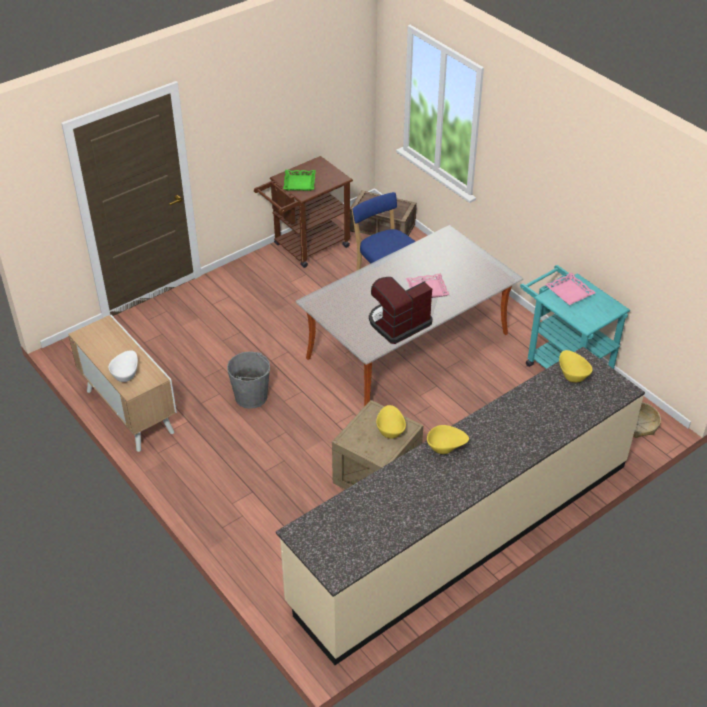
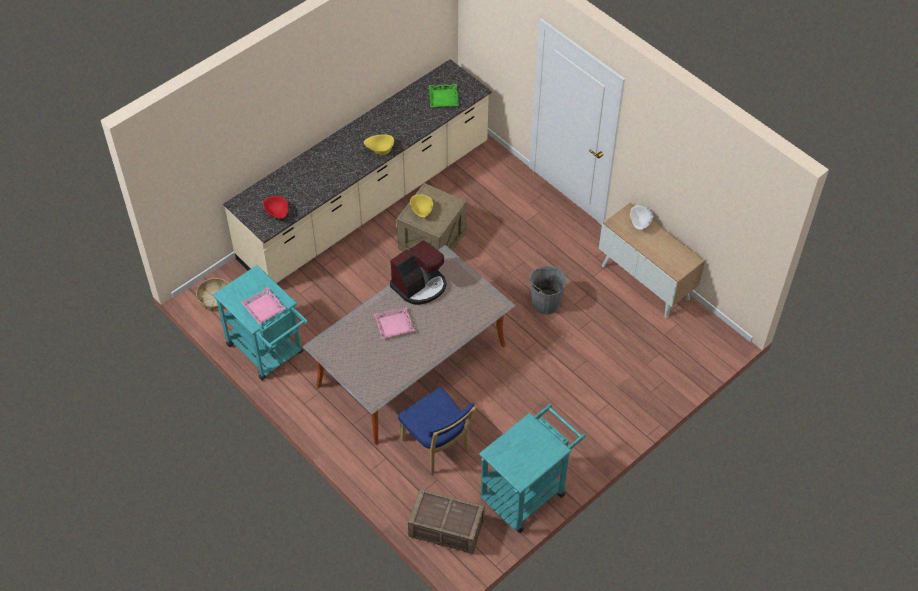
camera: 175 degrees right, 10 degrees up
brown cart [254,156,353,268] -> turquoise cart [479,404,586,533]
green tray [283,170,316,191] -> green tray moved to [429,84,459,107]
yellow bowl [559,350,593,383] -> red bowl [263,196,288,219]

